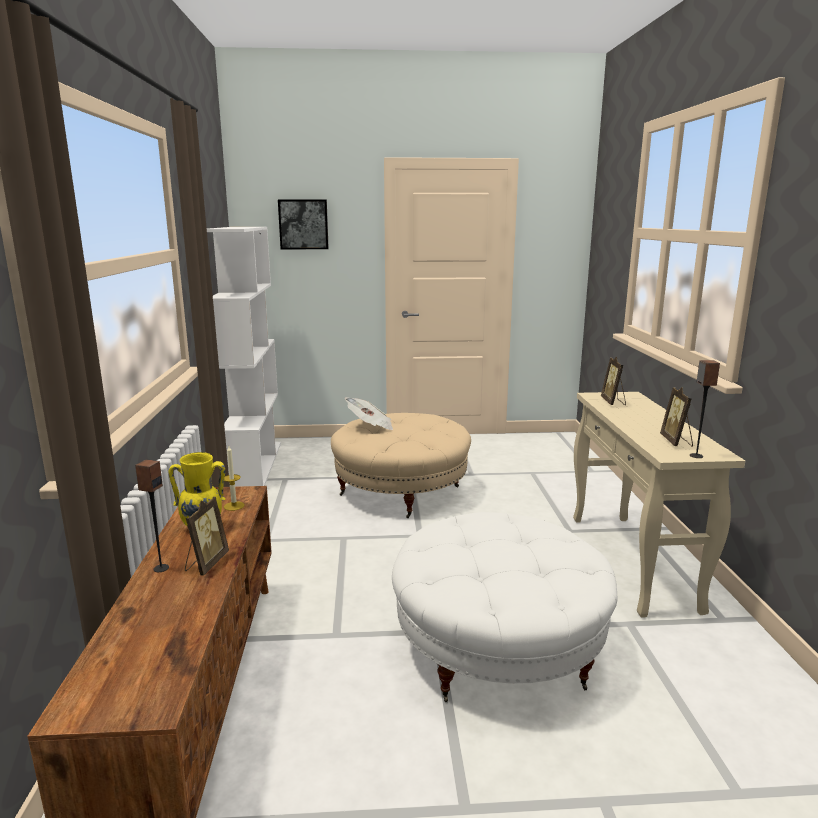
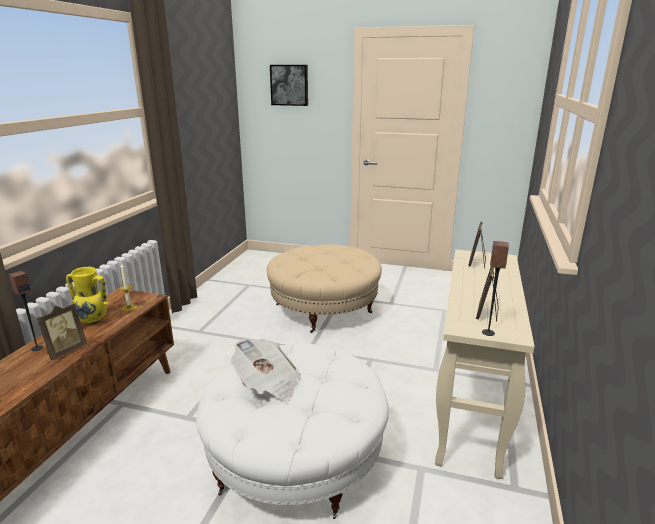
camera: 20 degrees right, 5 degrees up
white bookcase [207,227,281,487] -> none
newspaper [345,397,393,430] -> newspaper moved to [231,339,301,402]

